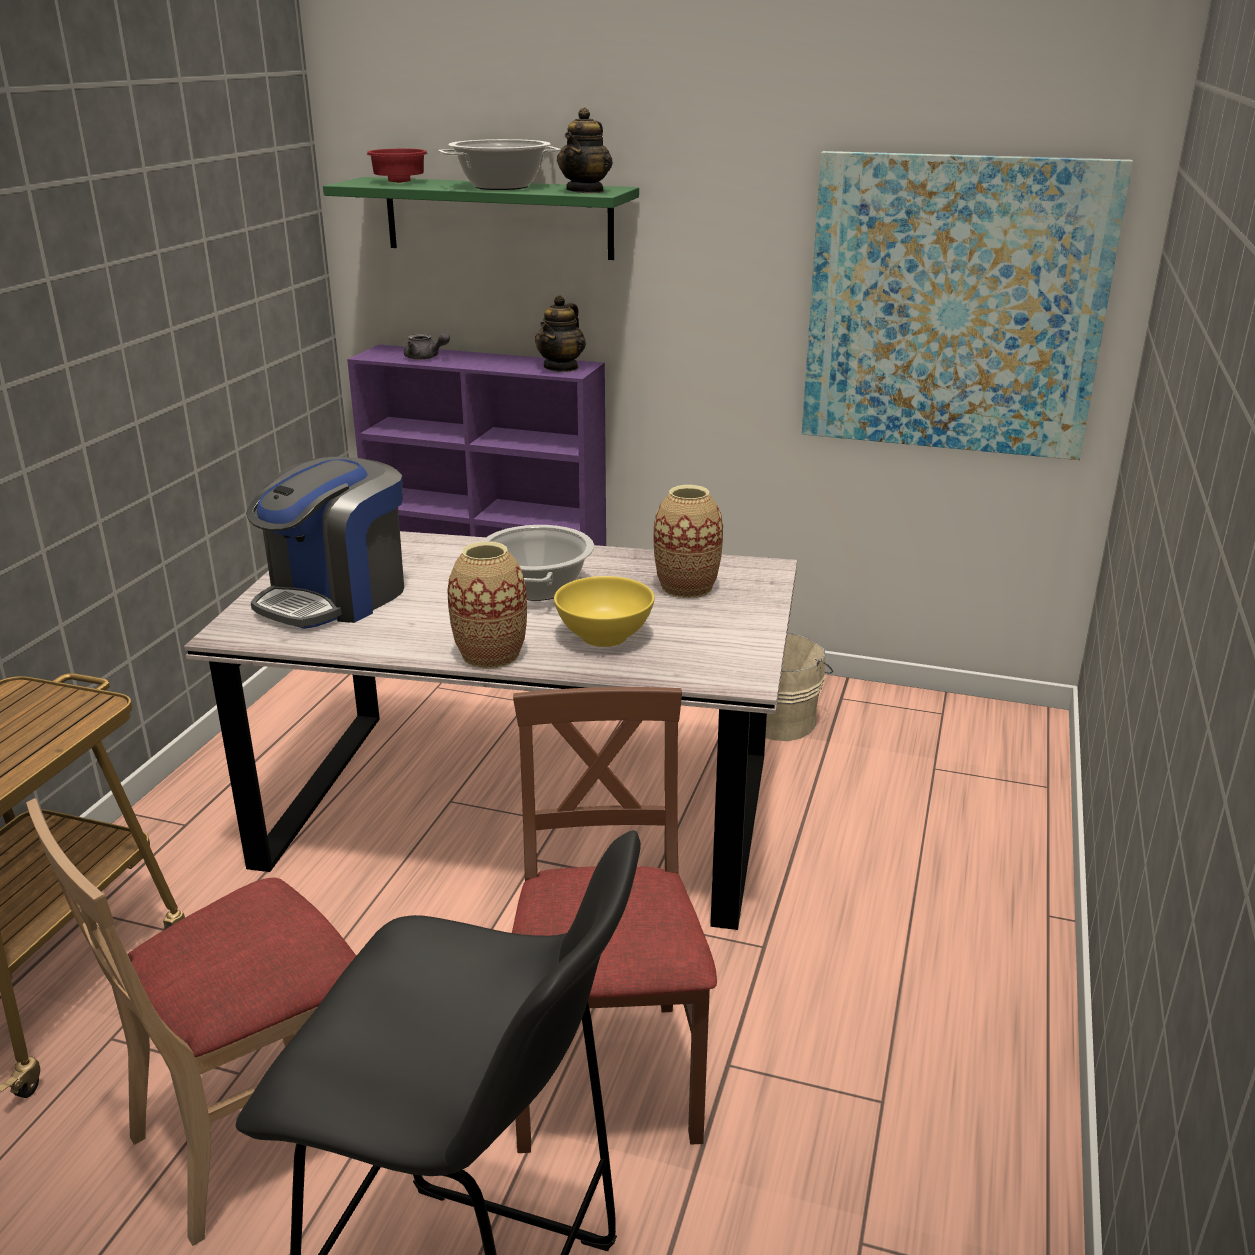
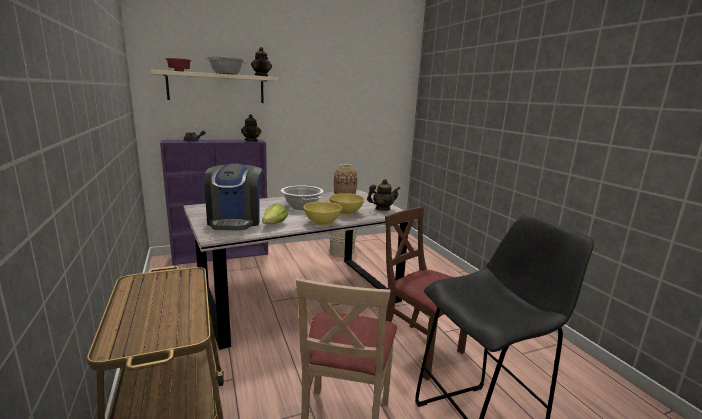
camera: 40 degrees left, 10 degrees down
green shelf [323,177,639,260] -> beige shelf [151,70,278,103]
vase [447,541,527,669] -> yellow bowl [304,202,342,226]
picture [802,151,1133,460] -> none
none -> lettuce [262,203,288,224]
none -> teapot [367,179,400,211]

